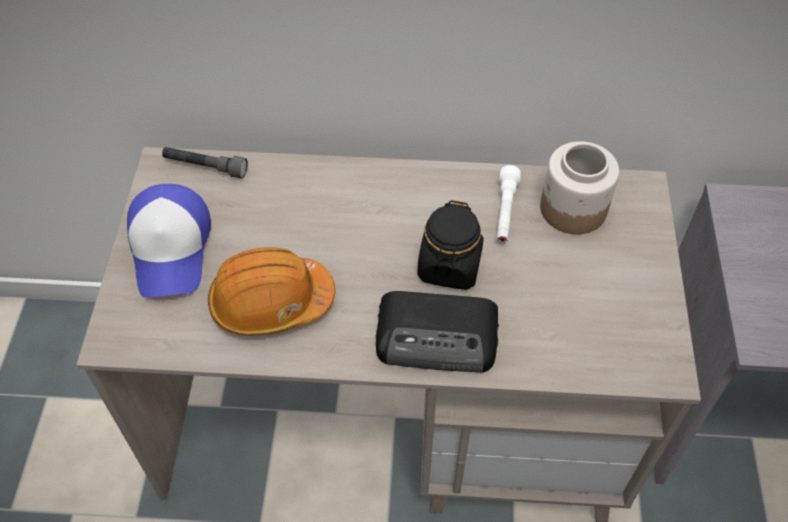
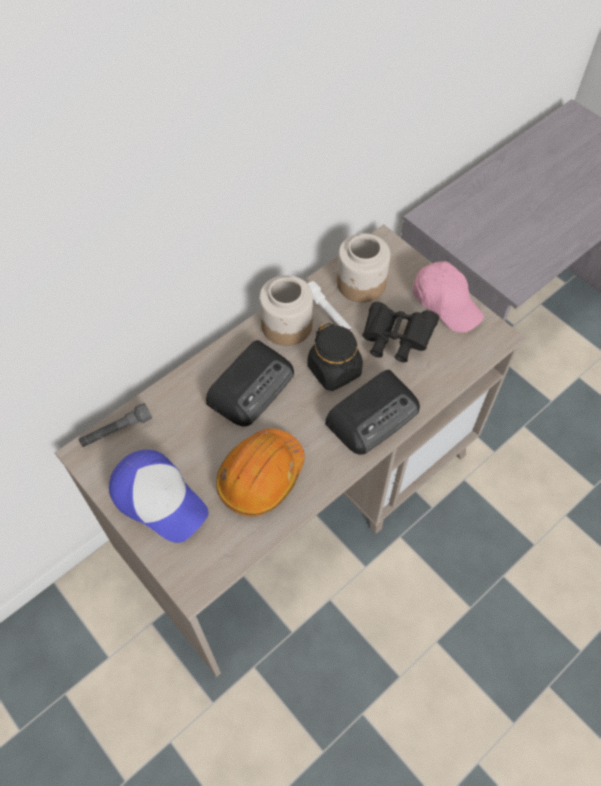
camera: 45 degrees left, 5 degrees up
none -> radio [206,340,294,427]
none -> jar [259,275,313,346]
none -> black binoculars [362,302,439,362]
none -> pink cap [412,261,484,333]

